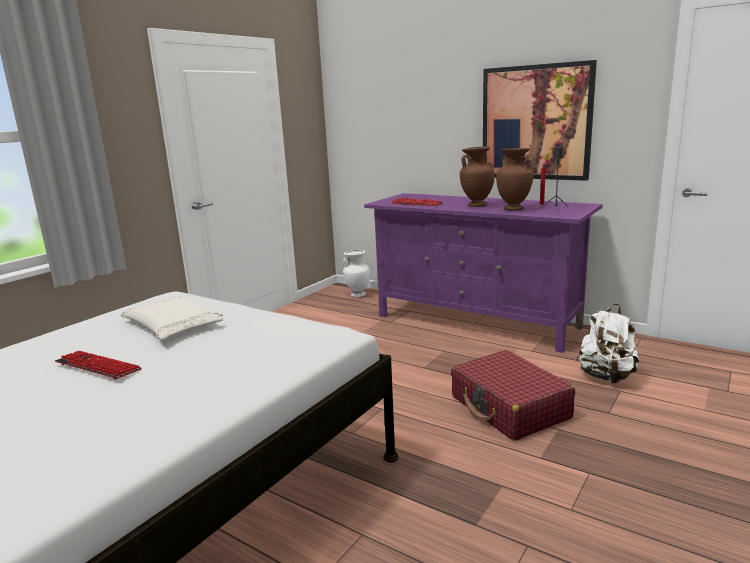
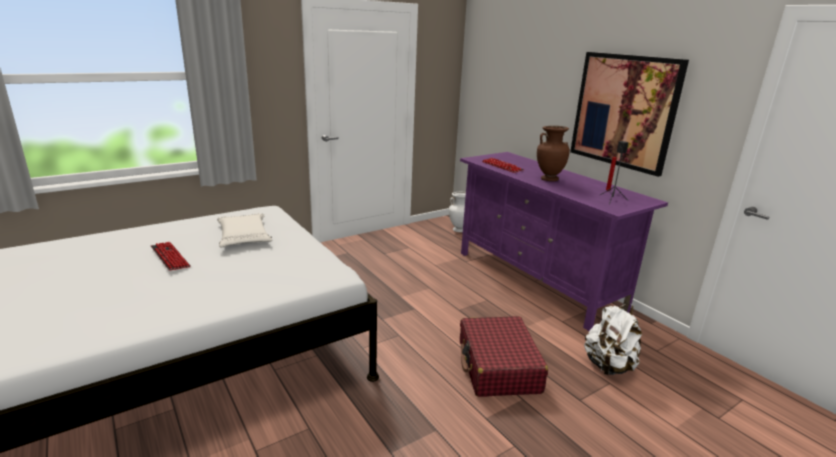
camera: 20 degrees right, 5 degrees up
brown vase [496,148,534,210] -> none

